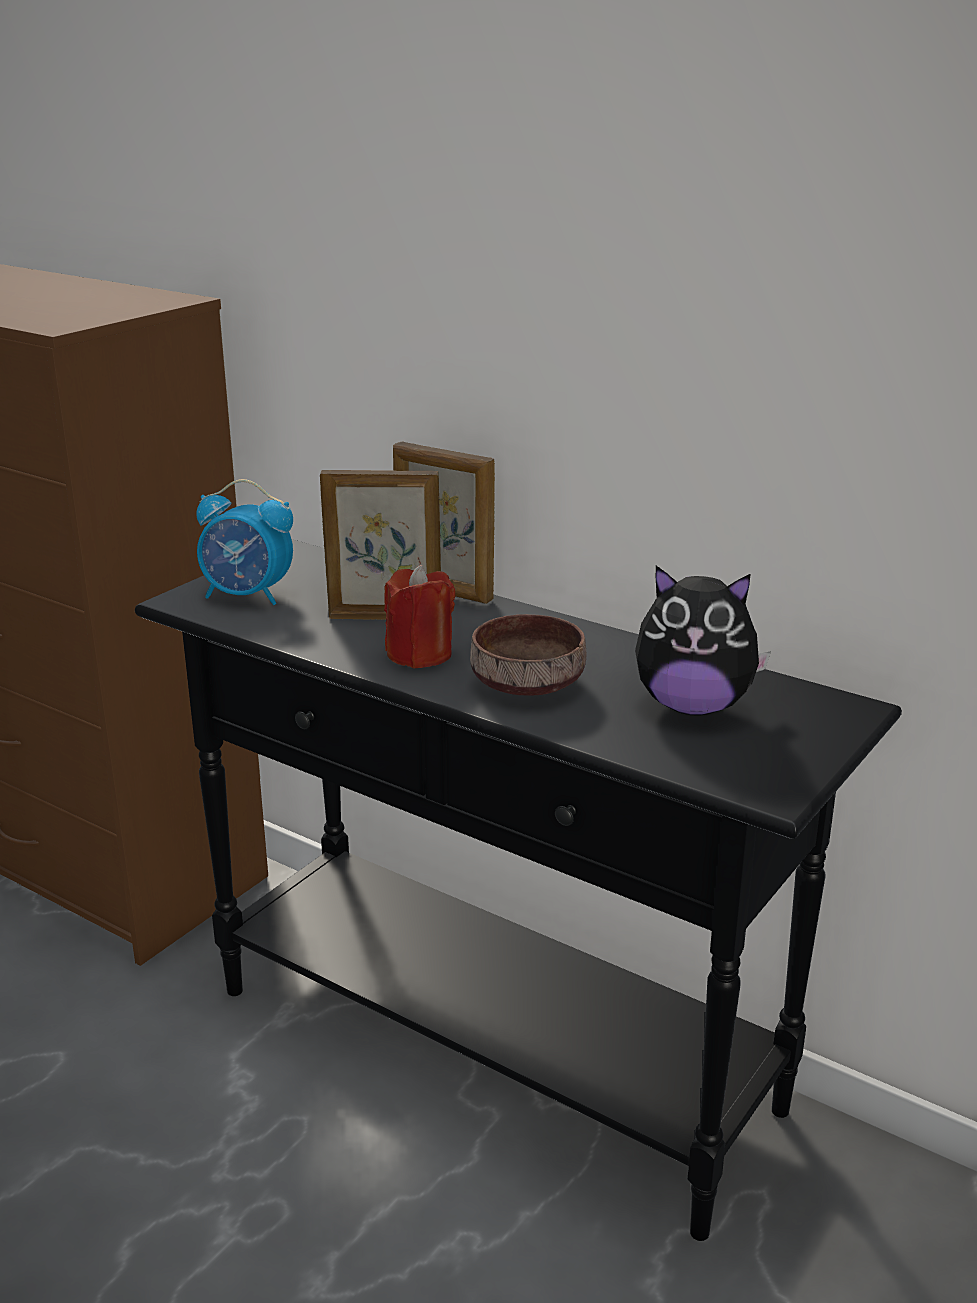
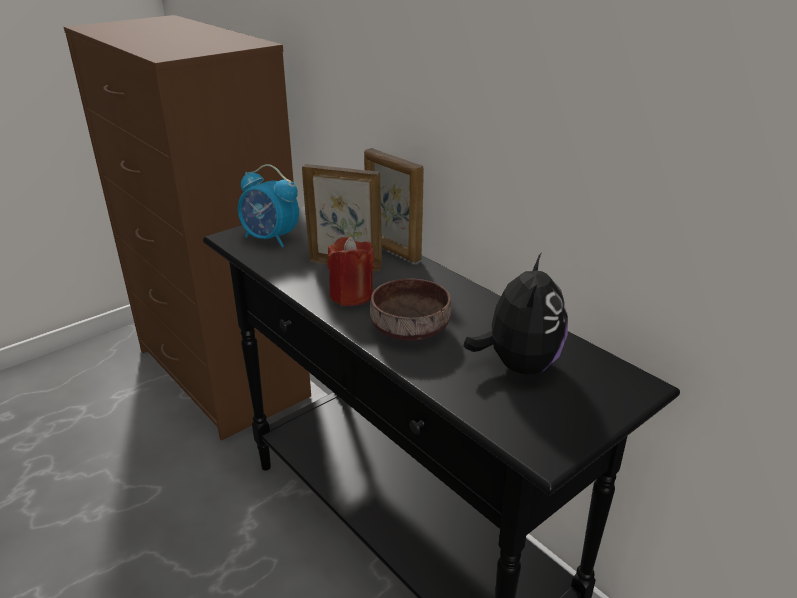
camera: 15 degrees right, 5 degrees up
plush toy [635,566,771,716] -> plush toy turned 105 degrees counterclockwise [463,252,568,374]

